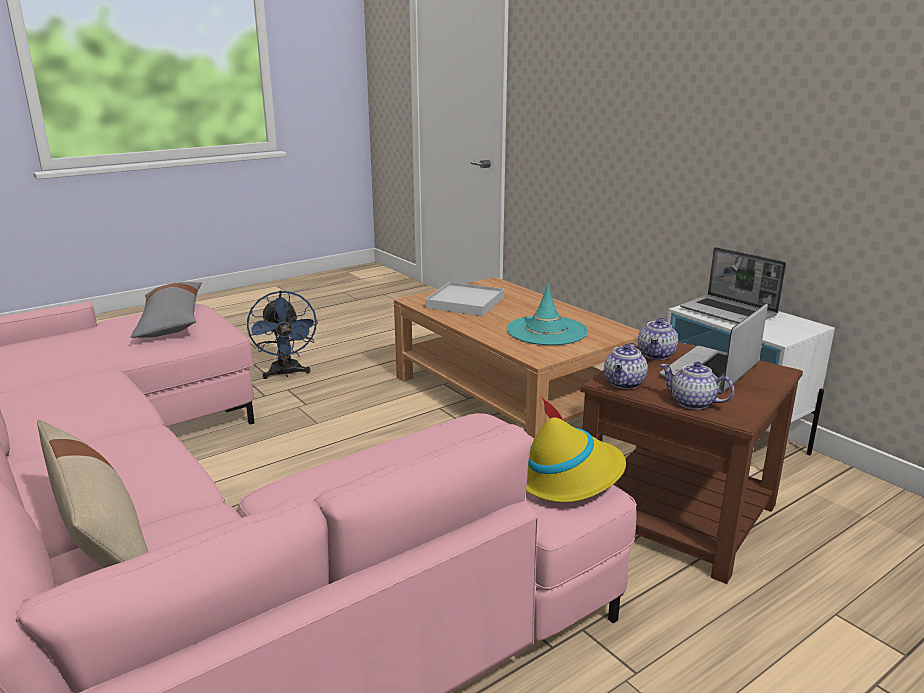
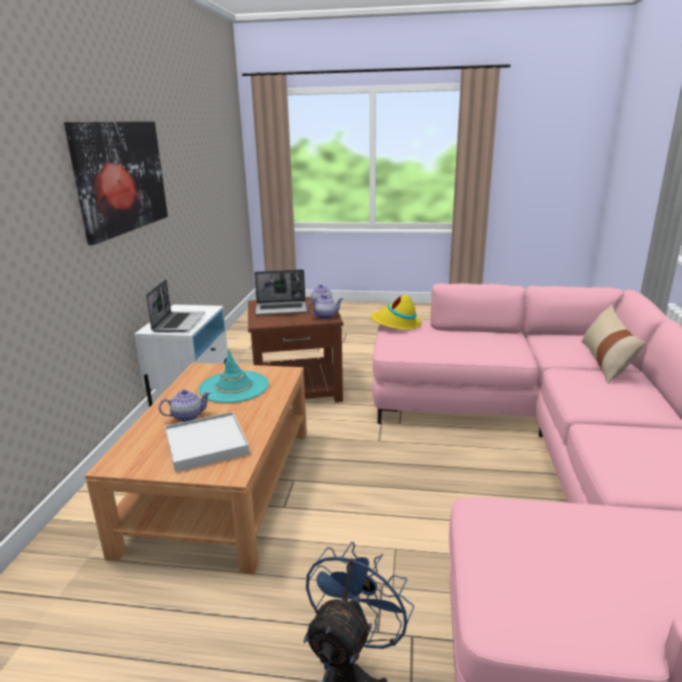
camera: 135 degrees left, 0 degrees up
grey pillow [131,282,202,338] -> none
teapot [638,317,678,360] -> teapot moved to [159,390,211,422]
none -> picture [64,121,168,245]

